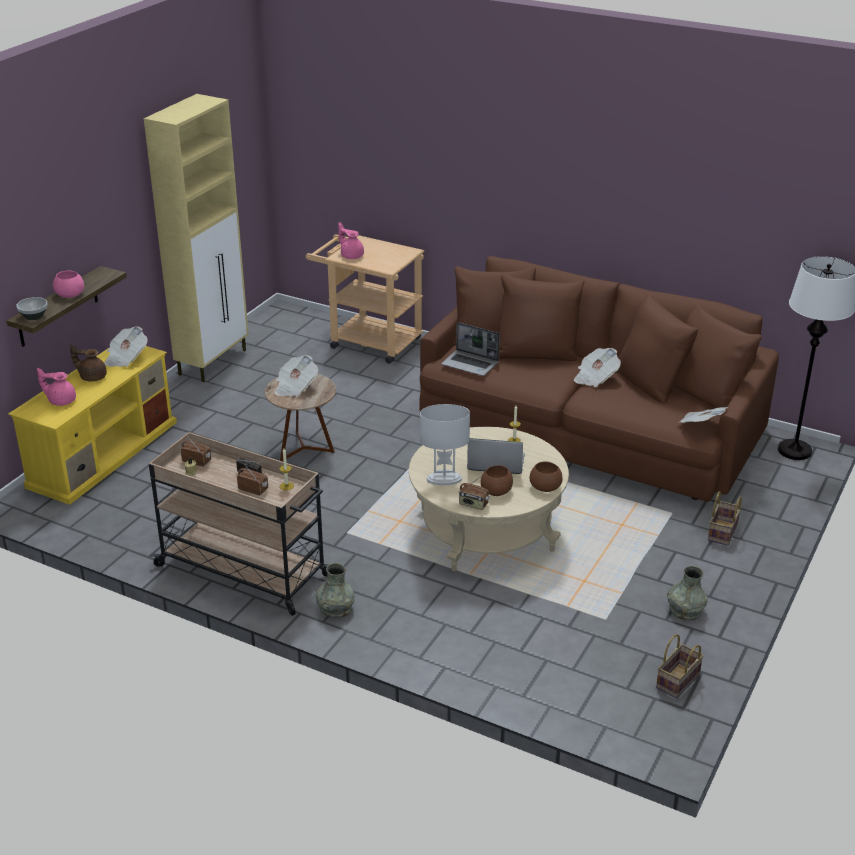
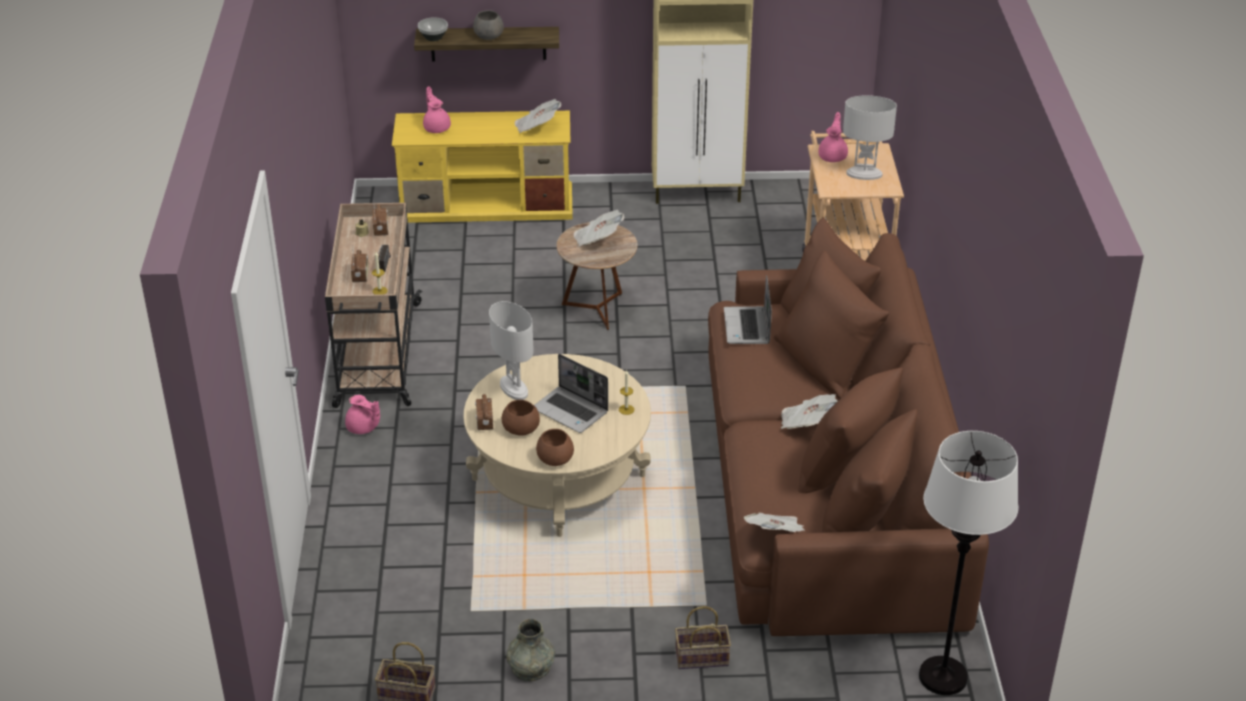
camera: 60 degrees right, 5 degrees up
pink bowl [53,271,84,298] -> grey bowl [473,10,504,40]
brown teapot [70,344,107,382] -> none
grey vase [316,563,355,618] -> pink teapot [345,395,380,434]
laptop [467,438,525,474] -> laptop turned 150 degrees clockwise [534,354,608,433]
none -> white table lamp [843,95,897,180]

